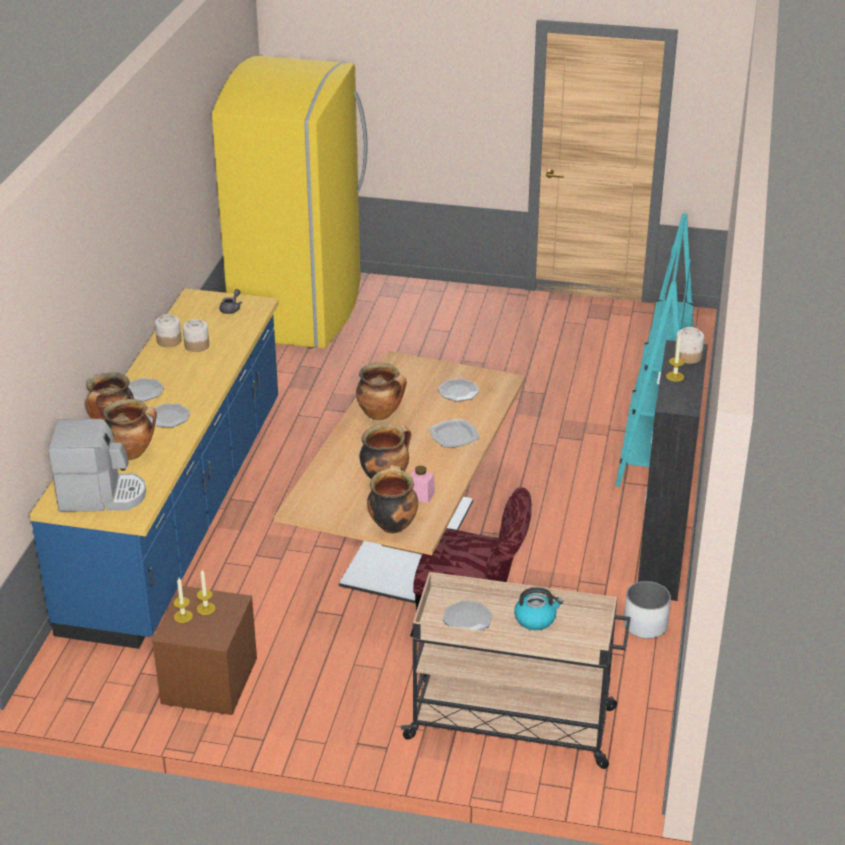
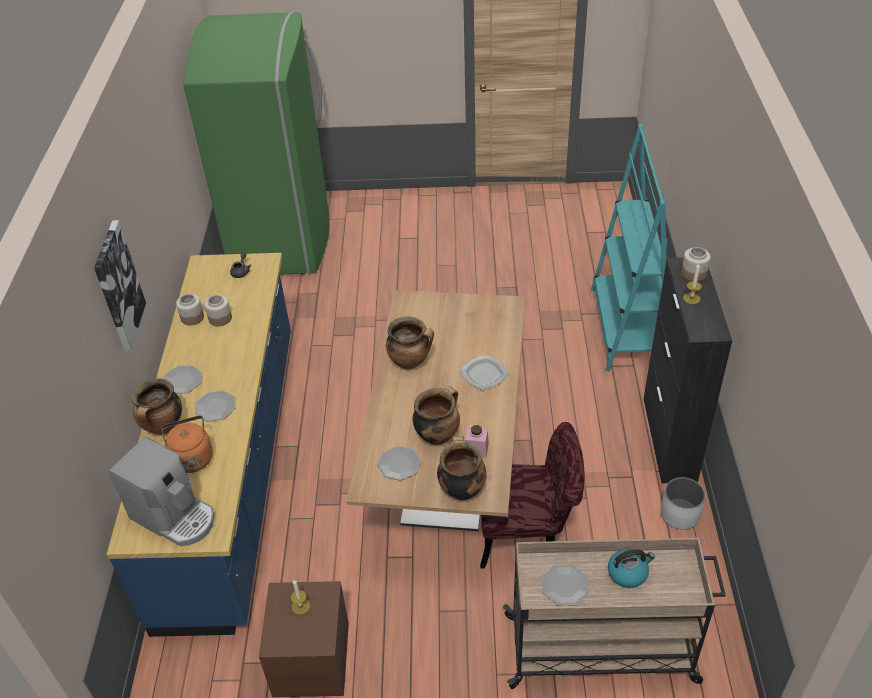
camera: 10 degrees left, 10 degrees up
coffee machine [49,419,146,512] -> coffee machine turned 45 degrees clockwise [109,437,214,546]
cooking pot [103,399,157,460] -> orange kettle [161,416,213,473]
candle [174,578,193,623] -> none
yellow fridge [212,56,368,349] -> green fridge [183,12,330,275]
plate [438,378,480,401] -> plate moved to [377,446,421,481]
none -> picture [94,220,146,351]

